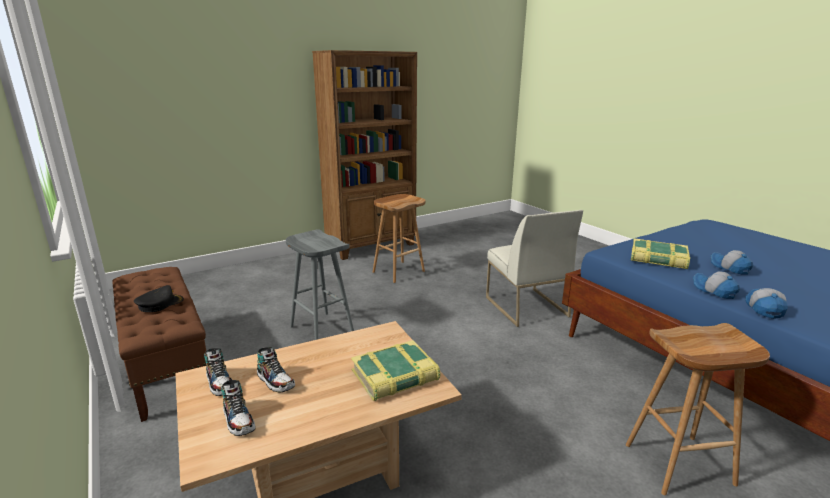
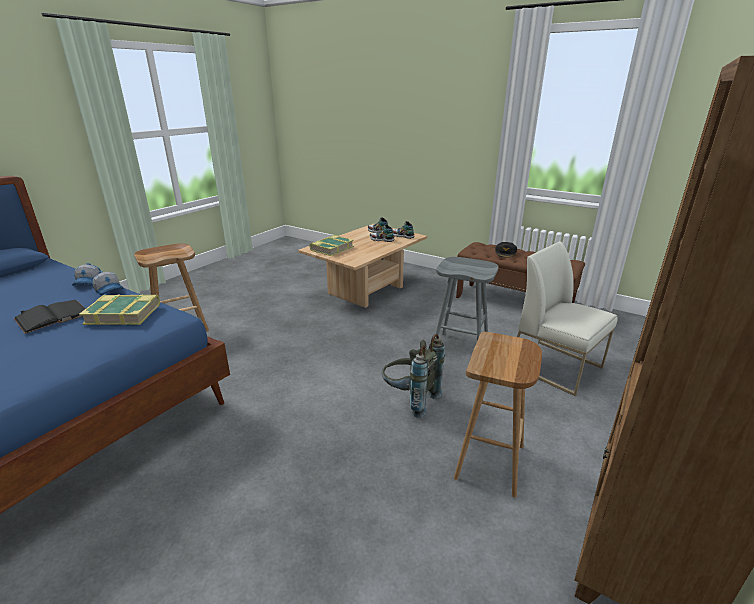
camera: 155 degrees right, 5 degrees up
white chair [486,210,583,327] -> white chair moved to [517,241,618,396]
cap [711,250,753,275] -> black book [14,300,86,334]
none -> grey backpack [382,334,445,418]

